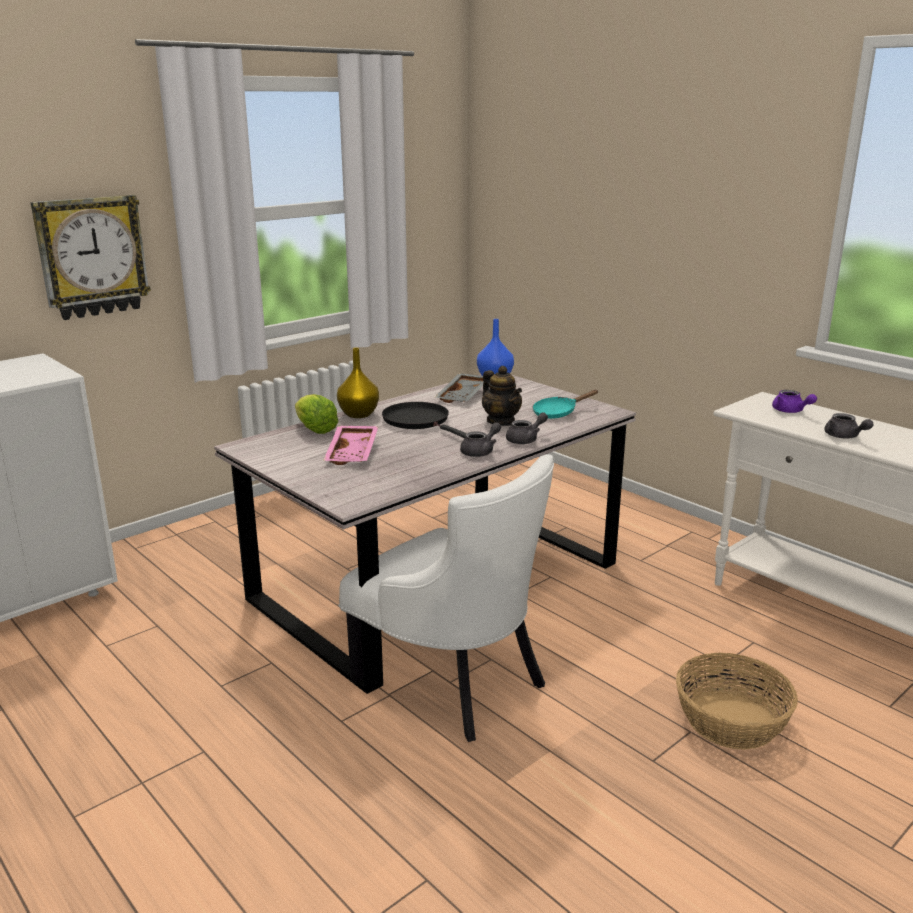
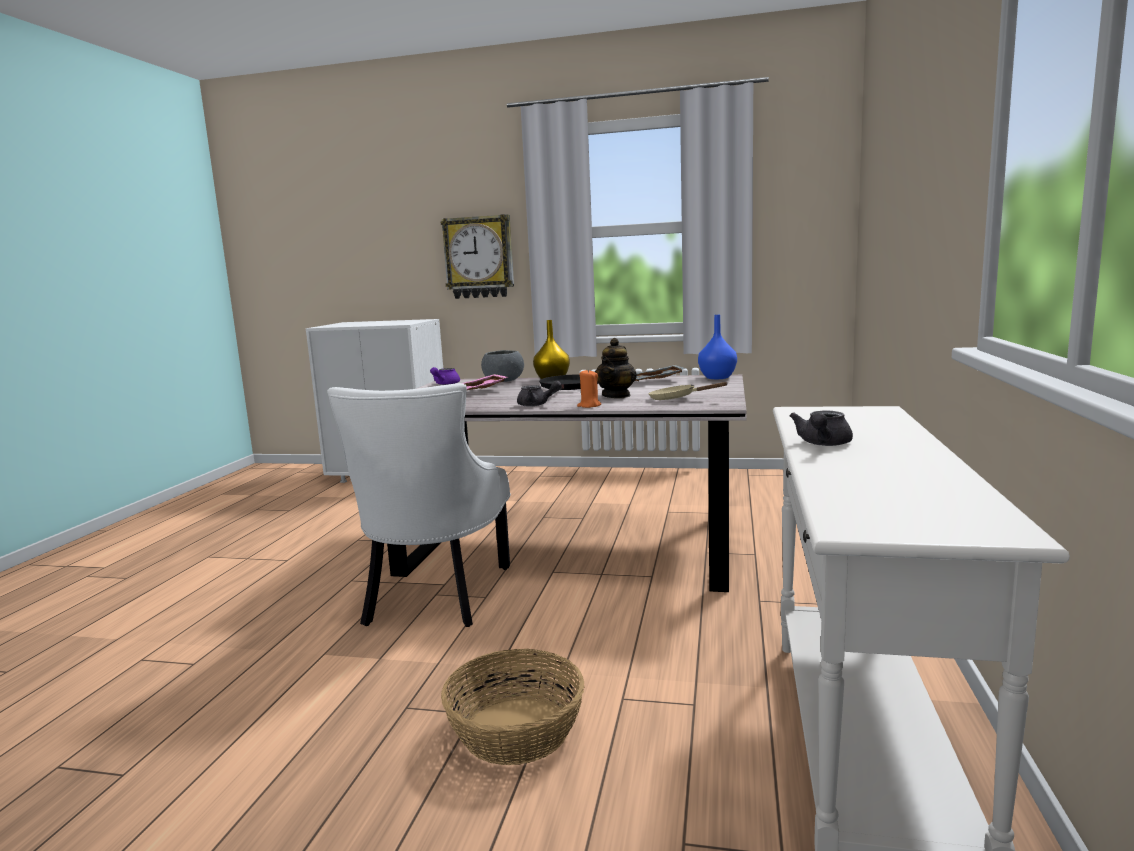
camera: 55 degrees right, 10 degrees down
lettuce [295,394,338,434] -> grey bowl [481,350,524,382]
grey teapot [506,412,548,444] -> orange candle [577,370,601,408]
turquoise frying pan [532,390,599,419] -> beige frying pan [649,382,728,400]
purple teapot [772,390,817,413] -> purple teapot moved to [430,367,460,385]

